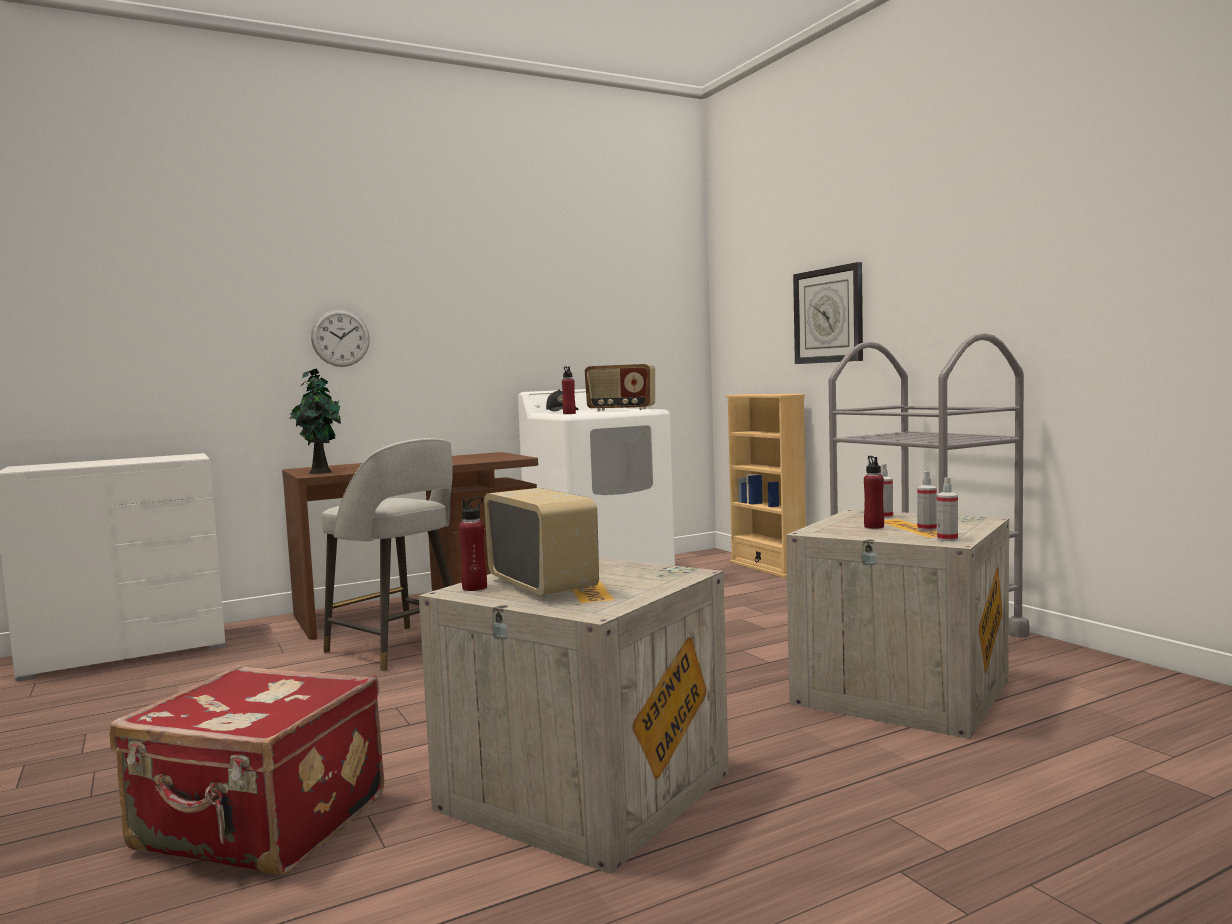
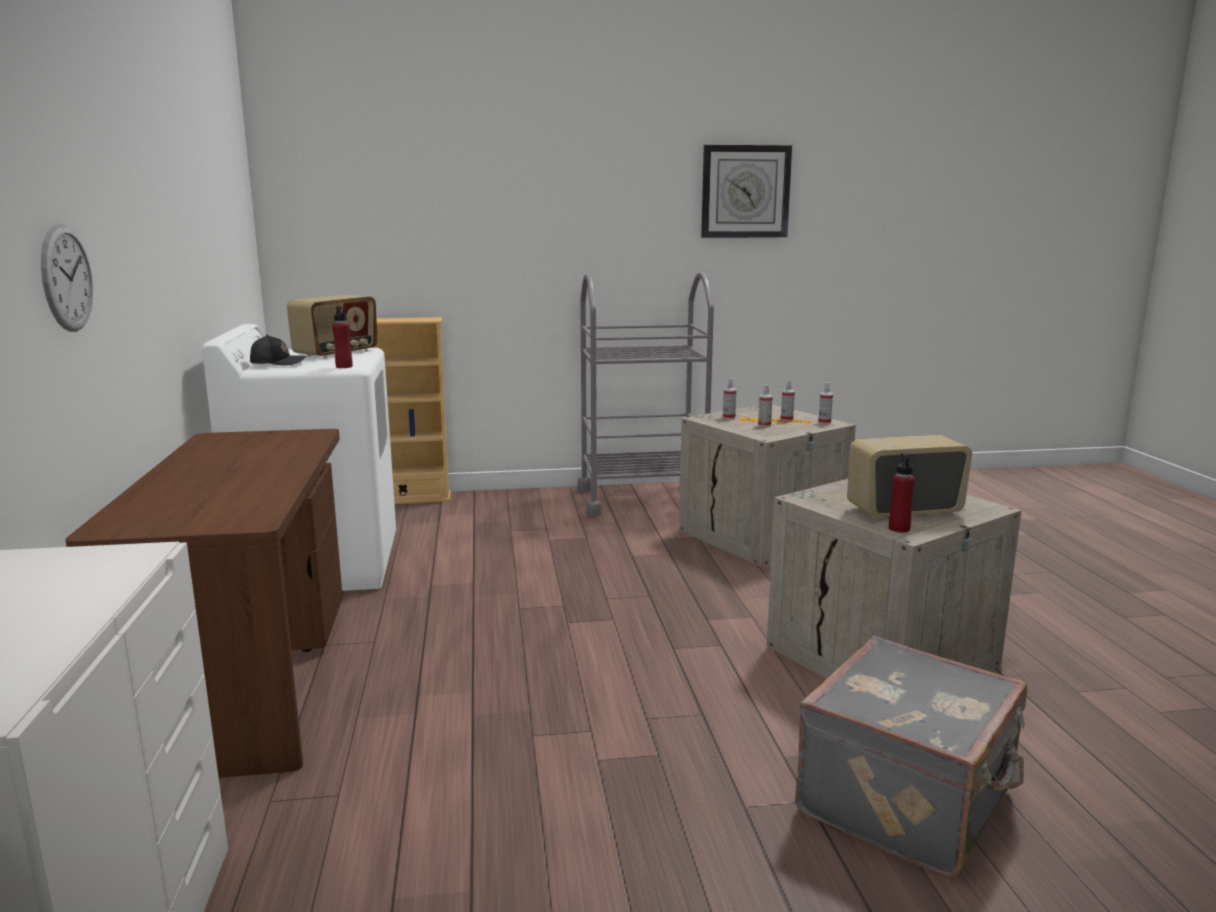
camera: 70 degrees left, 10 degrees up
red suitcase [109,665,384,875] -> grey suitcase [795,636,1027,877]
potted plant [290,368,341,474] -> none
grey stool [322,438,453,672] -> none
wall clock [793,262,863,364] -> wall clock moved to [701,145,792,238]
red bottle [864,456,884,529] -> spray bottle [758,384,773,427]

